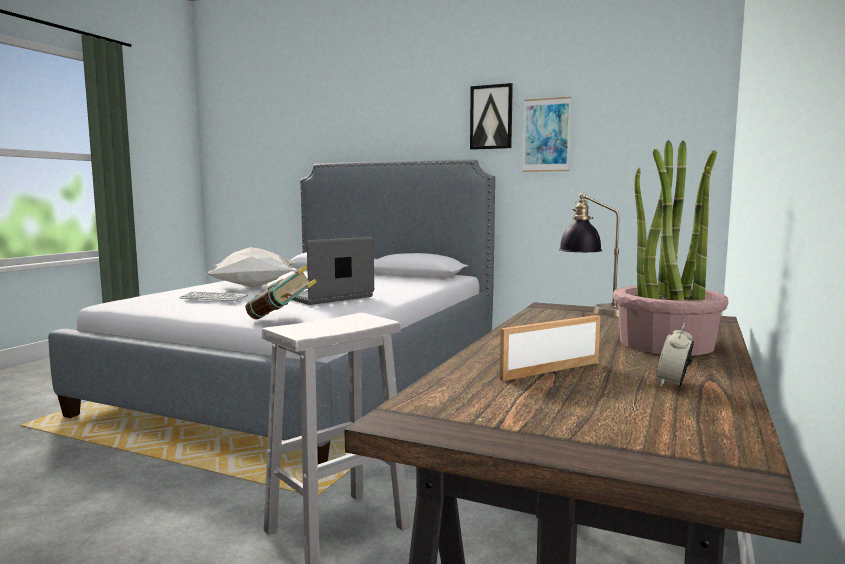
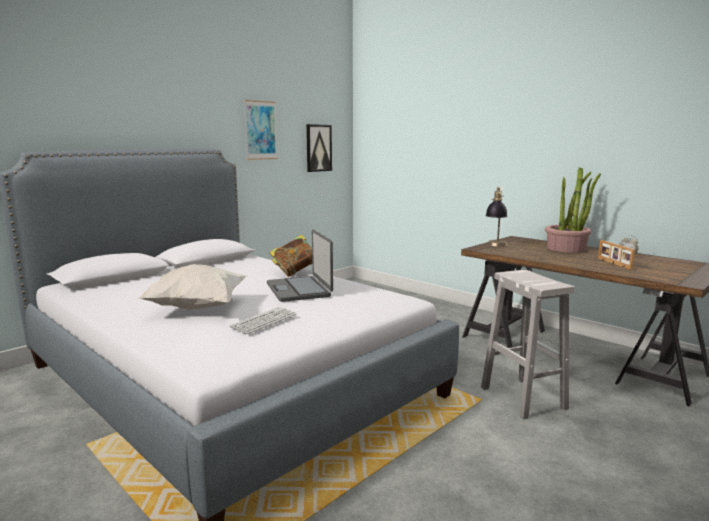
camera: 70 degrees left, 5 degrees up
book [245,265,317,319] -> book moved to [269,235,312,277]
picture [470,83,513,150] -> picture moved to [306,124,332,172]

